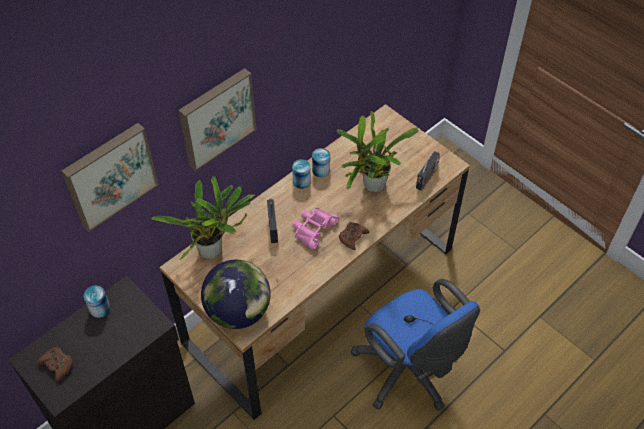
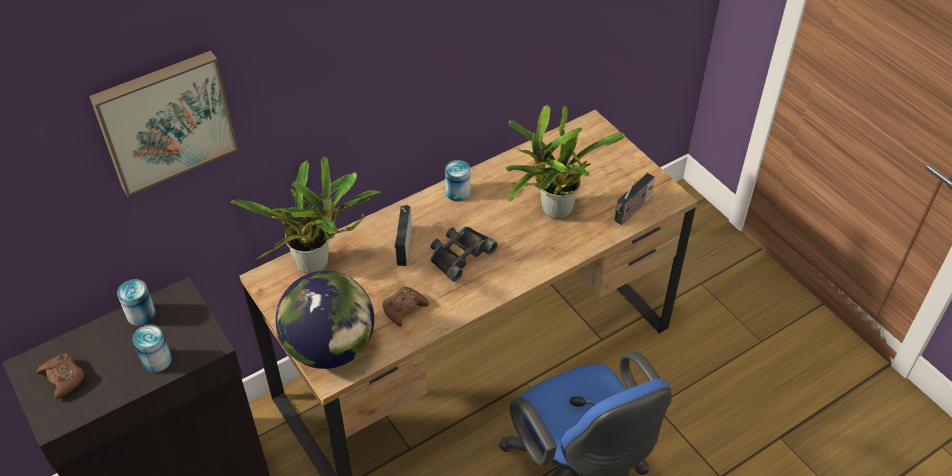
camera: 10 degrees right, 5 degrees down
picture [179,68,256,171] -> none
pink binoculars [292,208,339,250] -> black binoculars [430,226,497,282]
can [312,148,330,177] -> can moved to [133,325,172,372]
brown game controller [339,222,369,250] -> brown game controller moved to [383,287,429,327]

